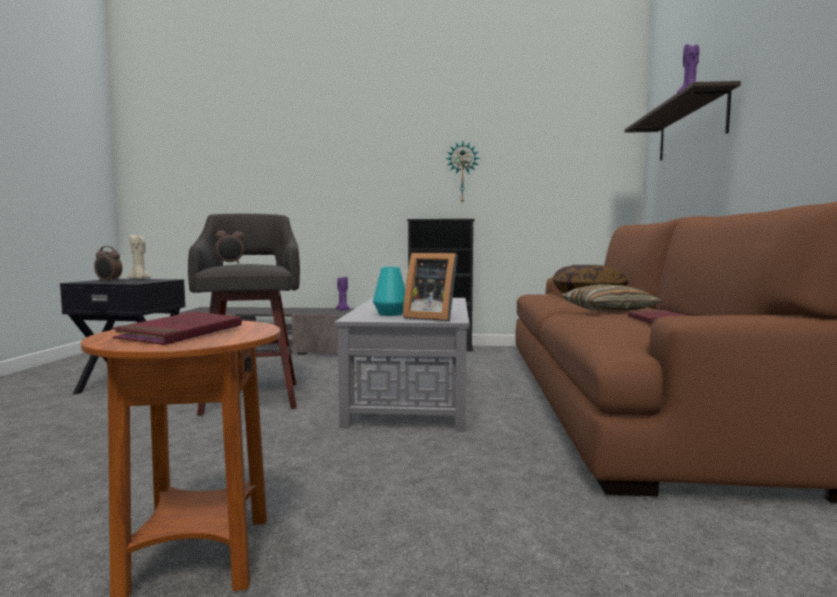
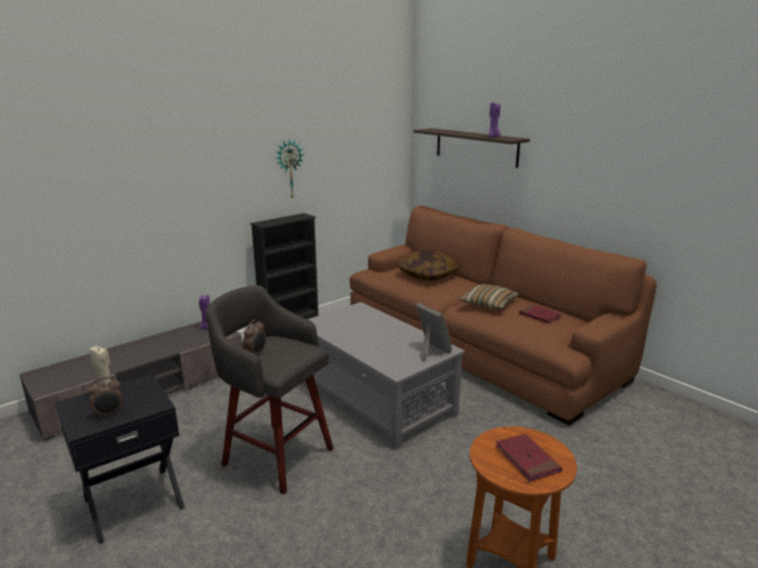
camera: 45 degrees left, 15 degrees up
turquoise vase [373,267,405,316] -> none
picture frame [403,253,458,321] -> picture frame turned 105 degrees counterclockwise [416,303,452,361]

